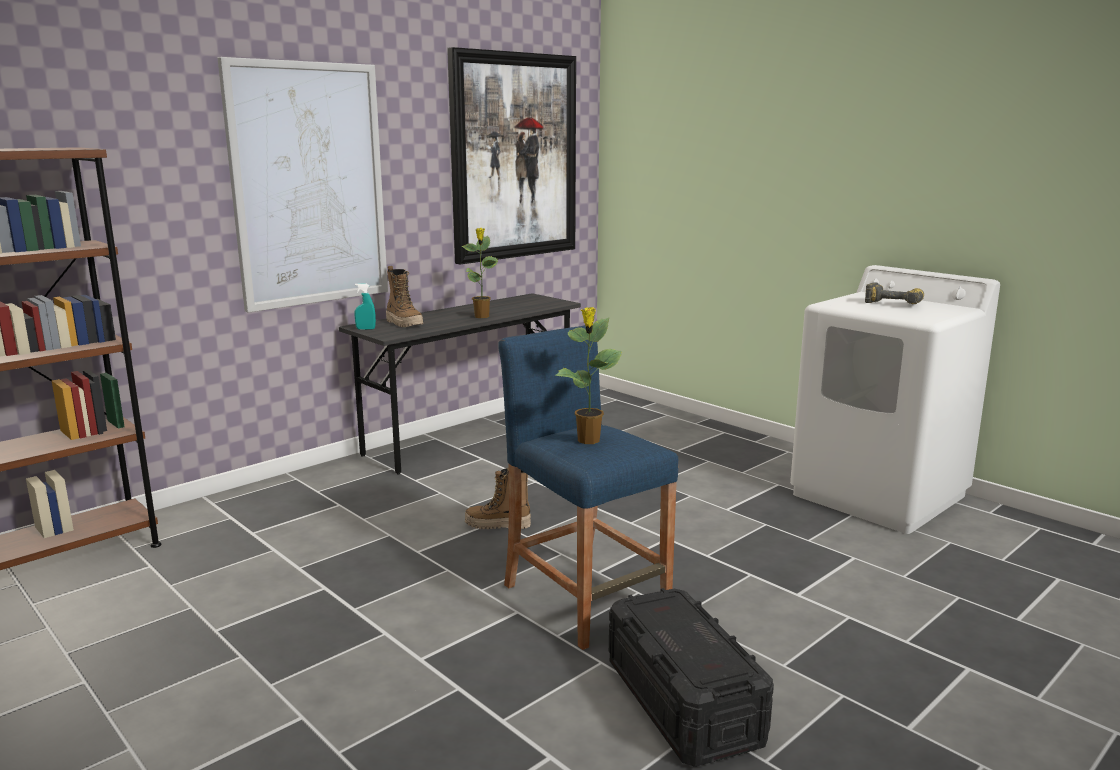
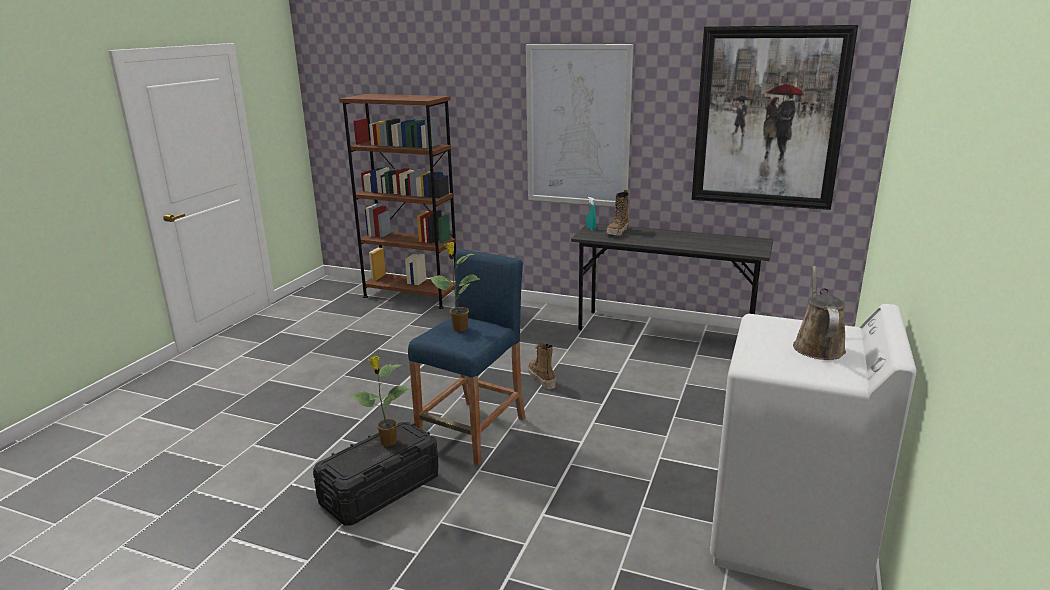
camera: 65 degrees right, 5 degrees up
potted plant [462,228,498,318] -> potted plant moved to [350,356,412,446]
power drill [865,282,924,304] -> brown watering can [793,266,846,360]

